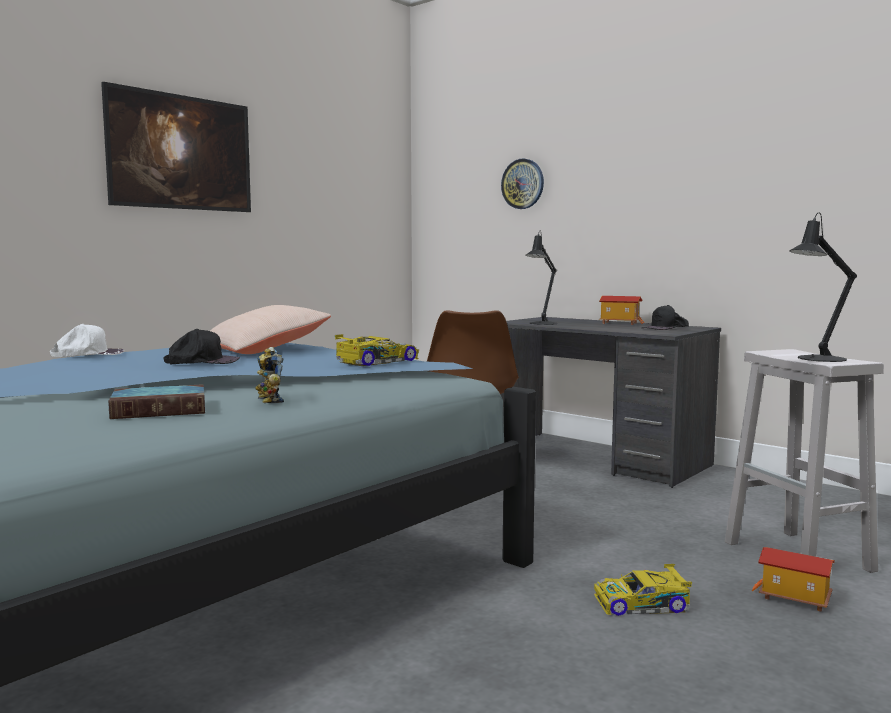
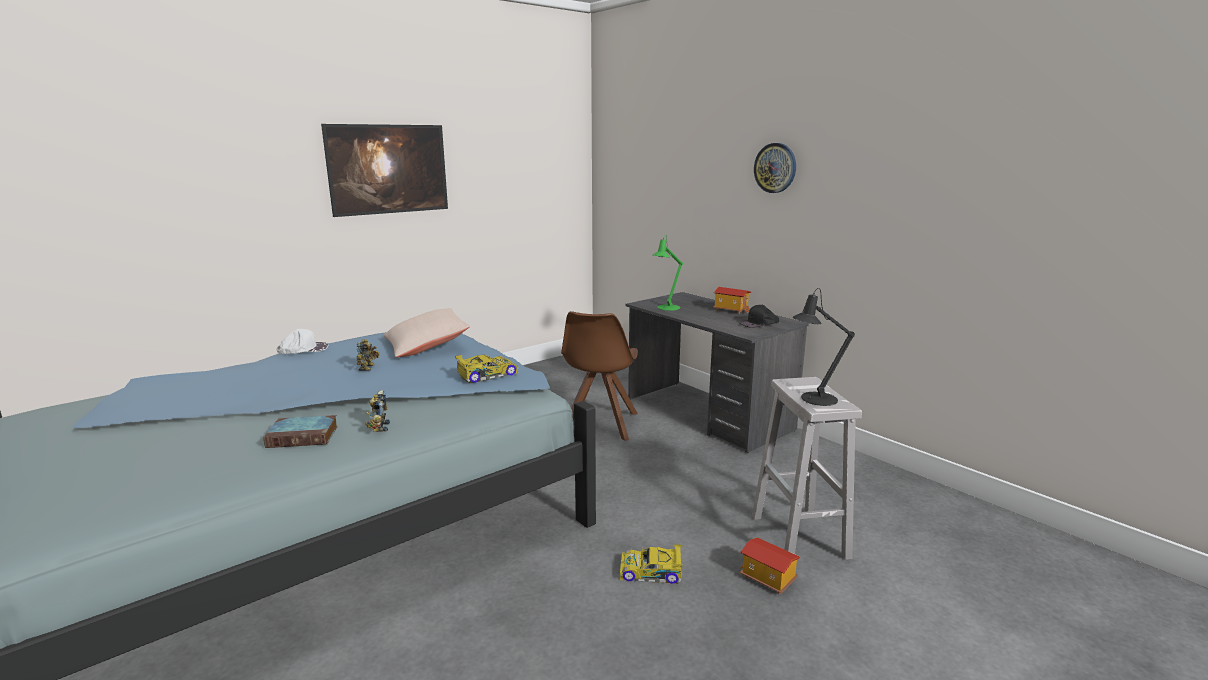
camera: 10 degrees right, 10 degrees up
black cap [164,329,240,364] -> toy robot [357,339,380,371]
wall clock [501,159,544,209] -> wall clock moved to [754,143,796,193]
black table lamp [526,230,558,325] -> green table lamp [653,235,683,311]

